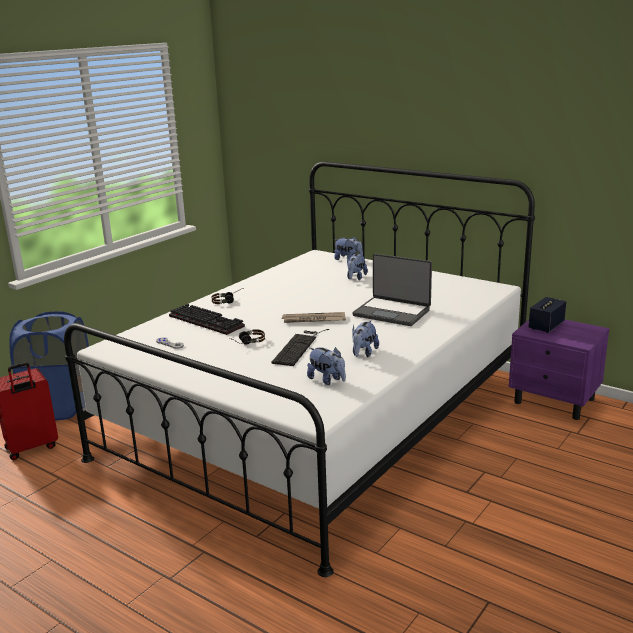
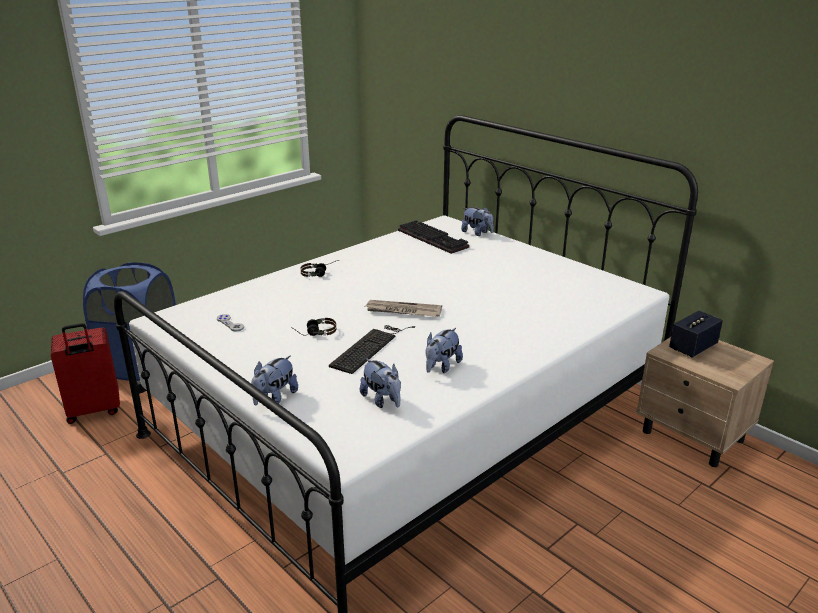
camera: 10 degrees right, 5 degrees up
keyboard [169,304,245,335] -> keyboard moved to [398,220,469,254]
plush toy [347,253,368,280] -> plush toy moved to [251,355,298,405]
laptop [352,254,432,326] -> none
purple nightstand [509,320,610,420] -> beige nightstand [636,337,774,467]

